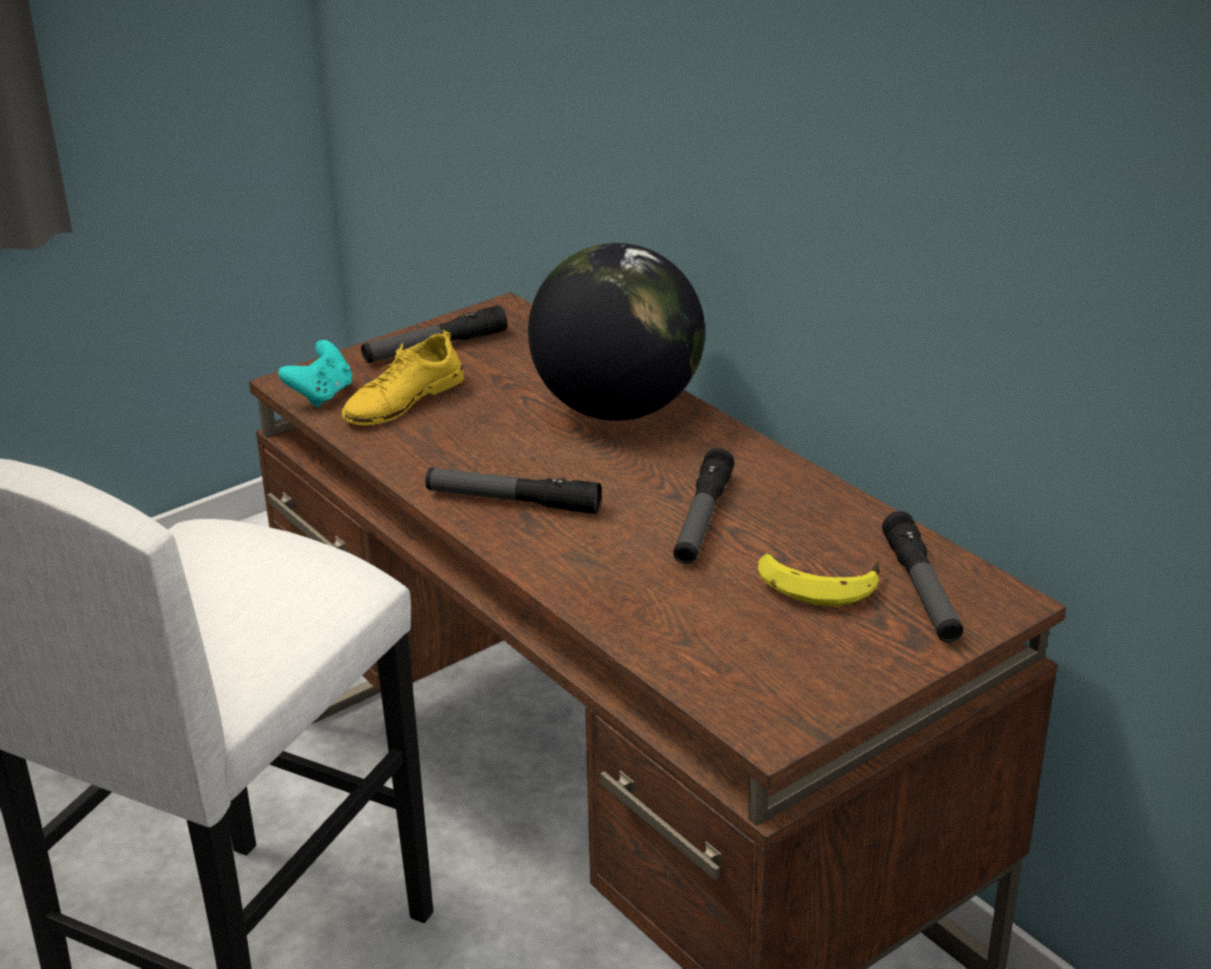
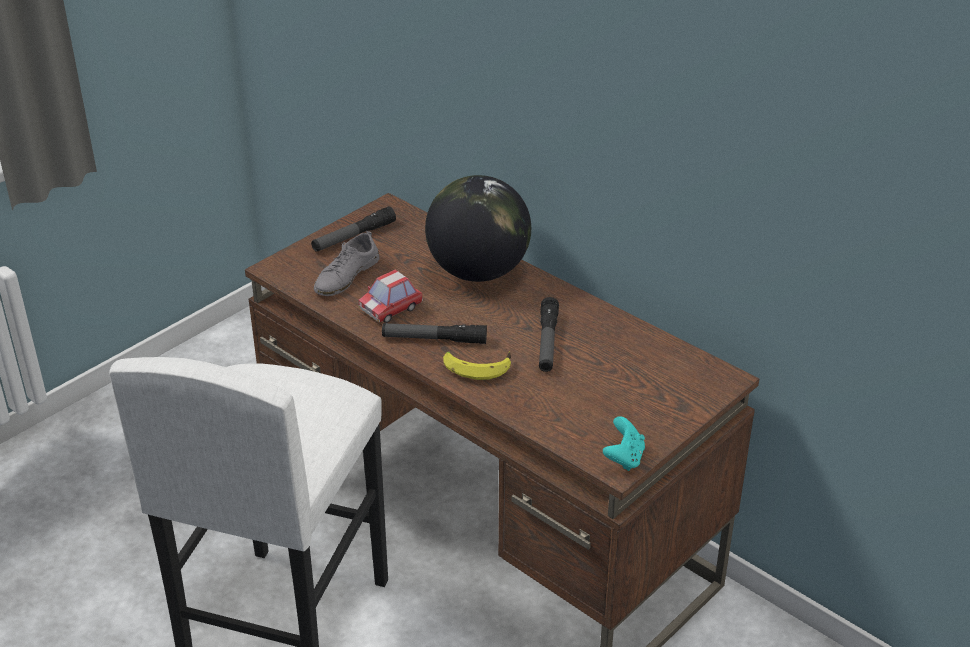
camera: 10 degrees left, 5 degrees up
turquoise game controller [278,340,353,407] -> turquoise game controller moved to [603,416,645,471]
yellow shoe [342,330,464,425] -> grey shoe [314,231,380,296]
banana [758,553,880,607] -> banana moved to [443,351,511,380]
flashlight [882,511,963,642] -> none
none -> toy car [358,270,423,323]

